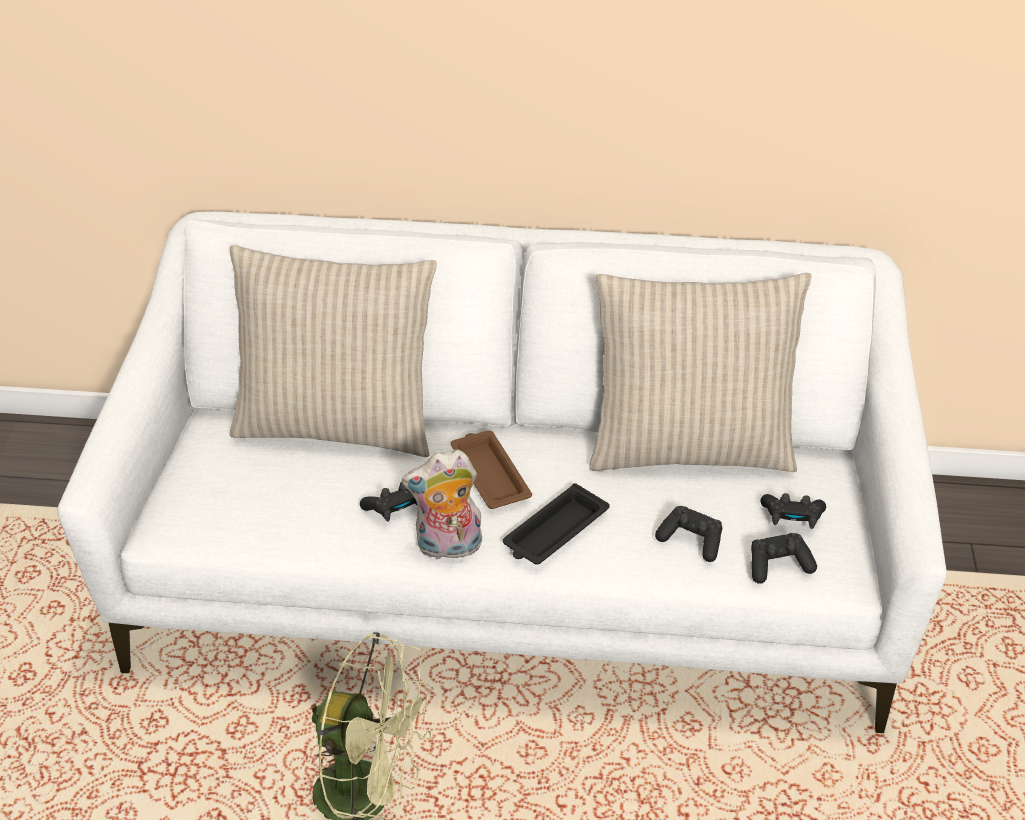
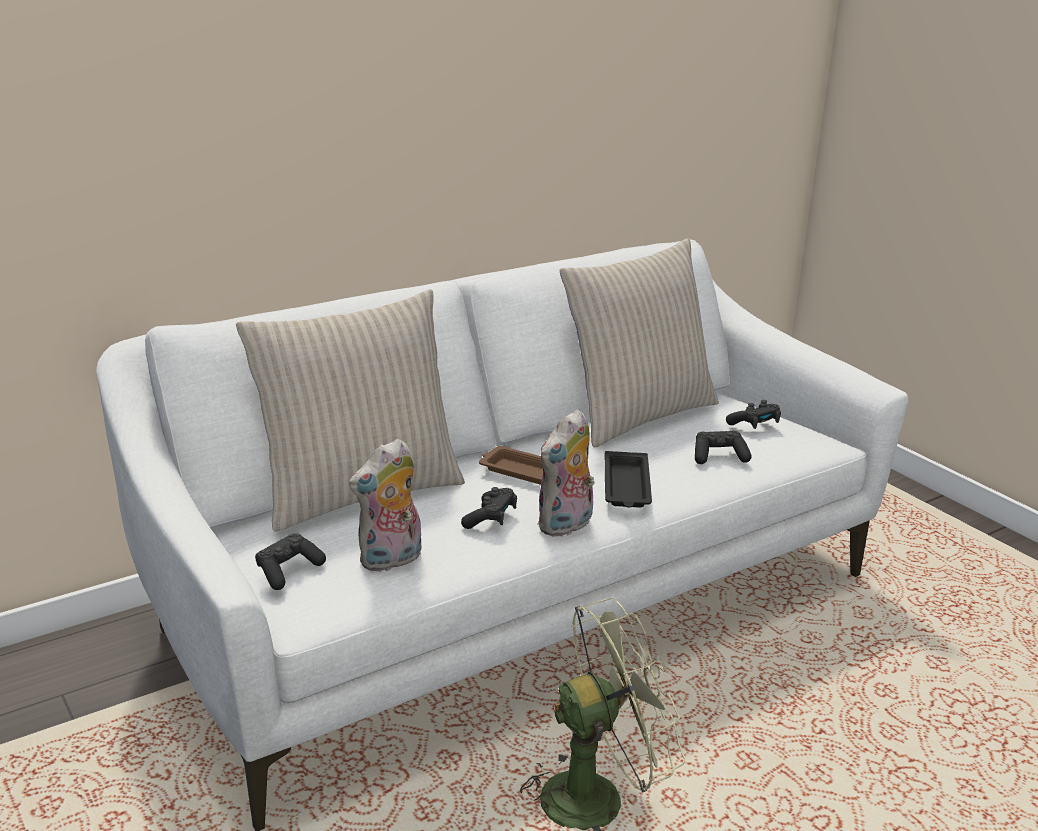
camera: 40 degrees left, 15 degrees down
black game controller [751,533,817,584] -> black game controller moved to [255,534,326,590]
none -> plush toy [349,439,422,573]

